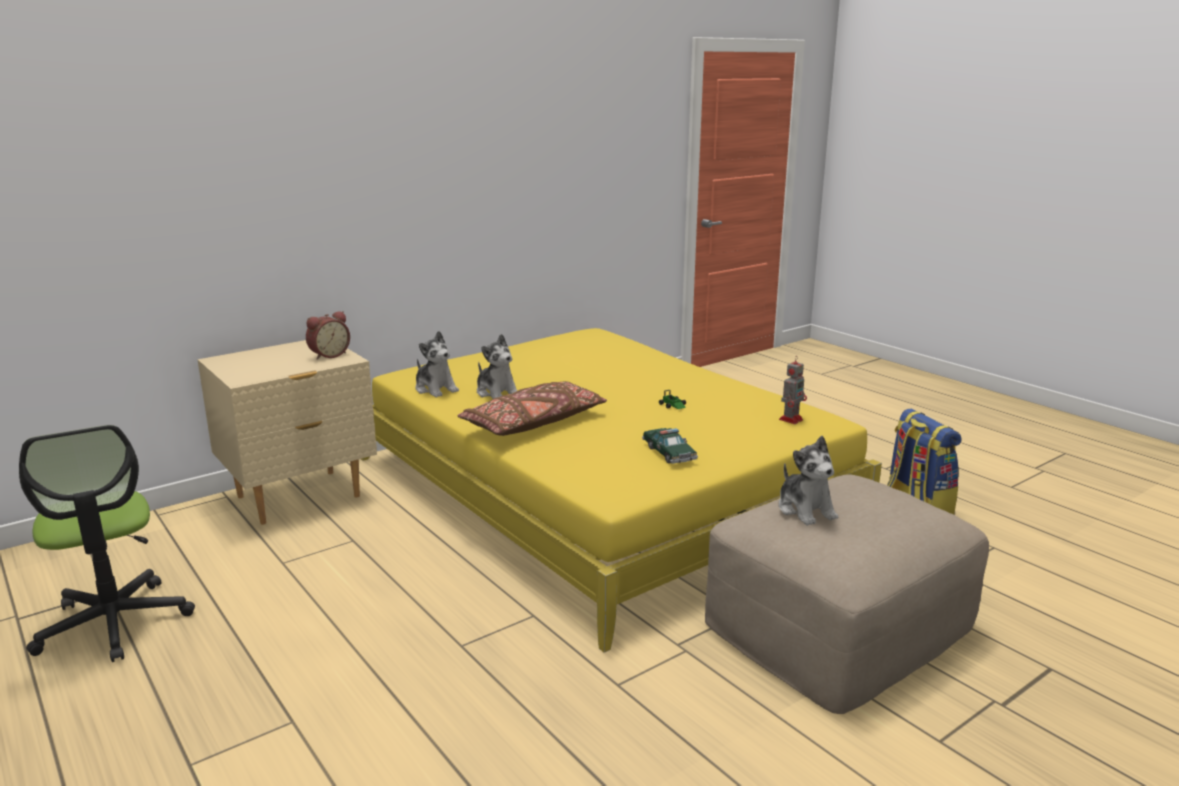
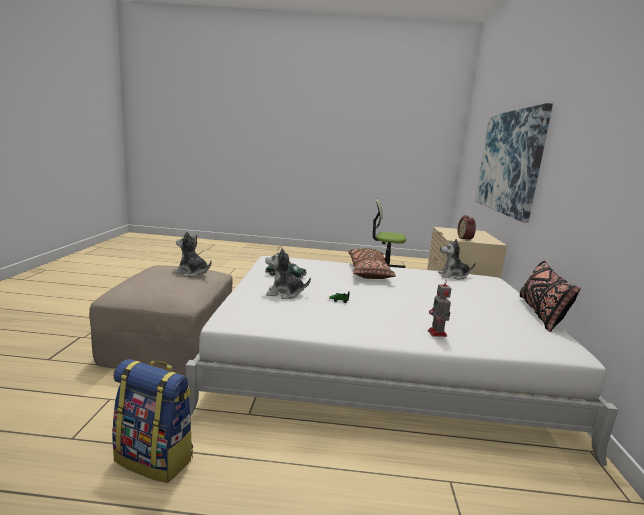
camera: 130 degrees right, 5 degrees down
yellow bed [361,328,882,653] -> white bed [185,256,618,466]
plush toy [477,334,517,399] -> plush toy moved to [265,248,311,299]
toy robot [779,357,807,424] -> toy robot moved to [428,279,451,337]
none -> picture [475,103,553,223]
none -> black pillow [520,261,581,332]

